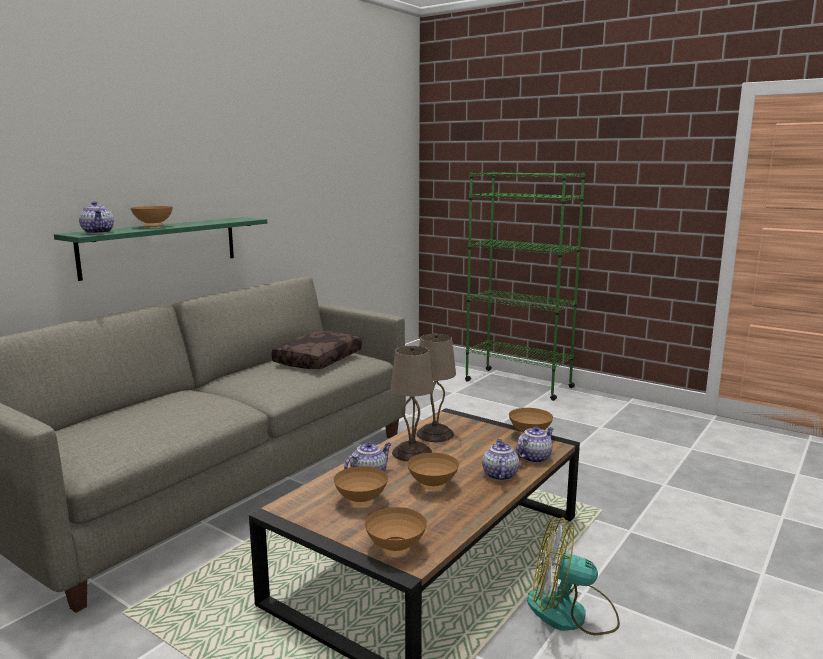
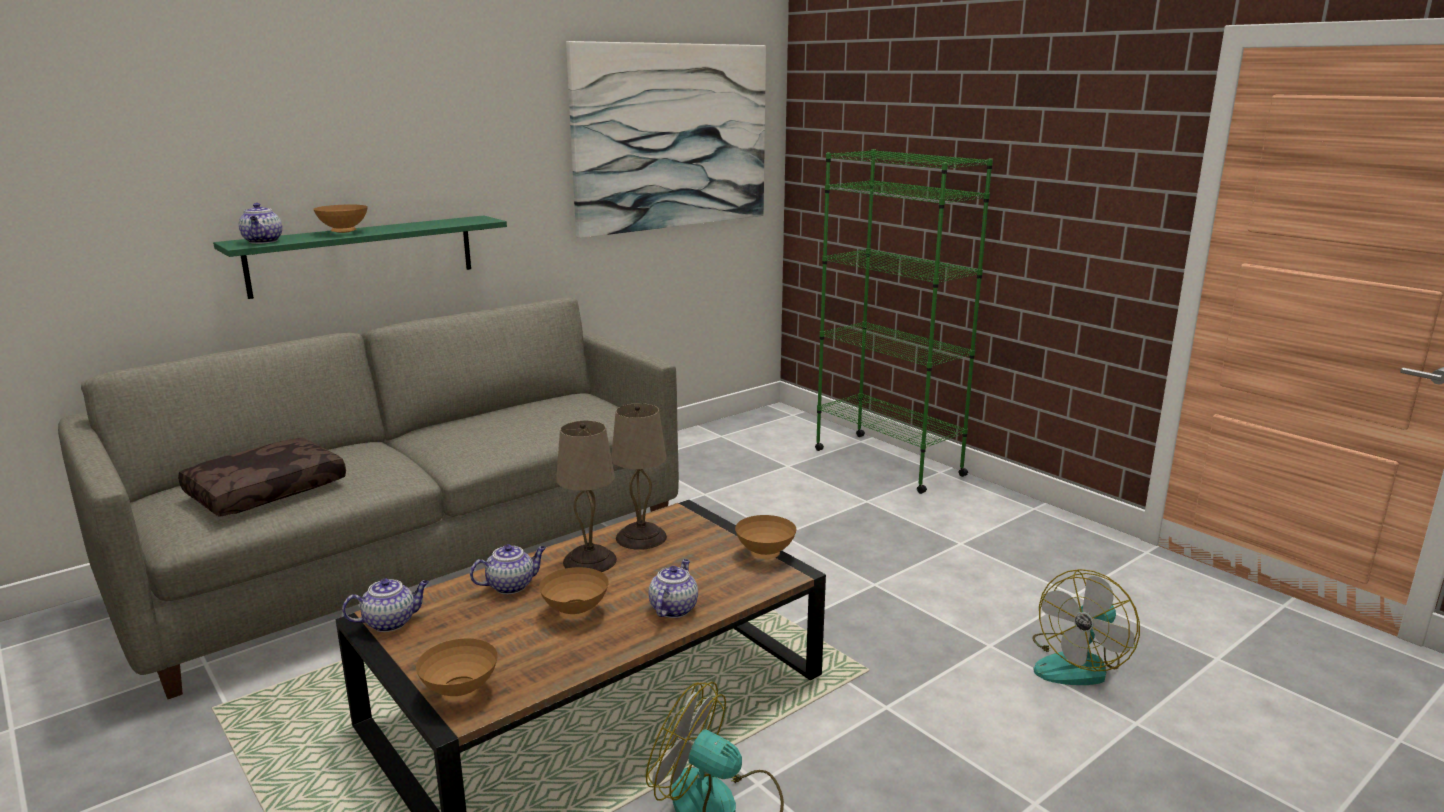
camera: 15 degrees right, 5 degrees up
brown pillow [271,331,362,369] -> brown pillow moved to [178,438,346,517]
brown bowl [334,466,388,506] -> none
teapot [516,426,554,463] -> teapot moved to [342,579,429,632]
none -> picture [566,41,766,238]
none -> fan [1032,569,1140,685]

